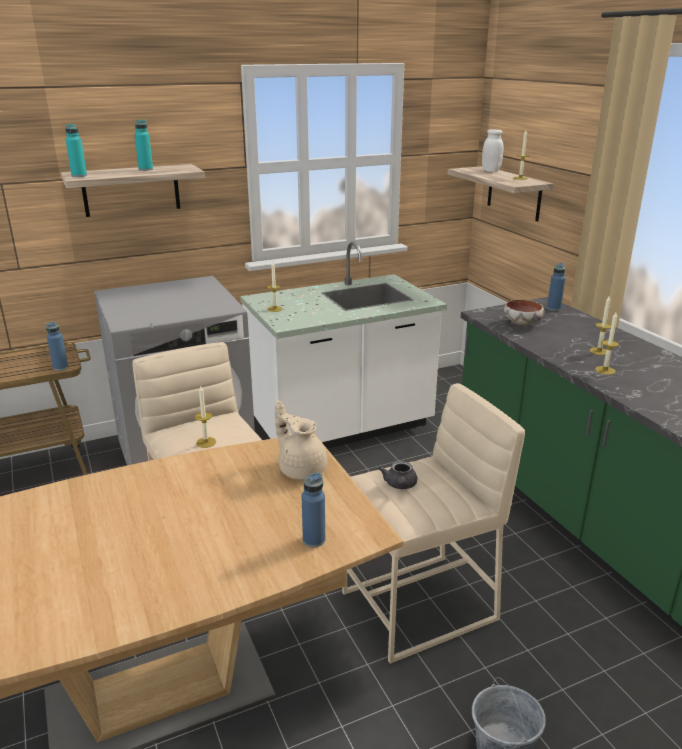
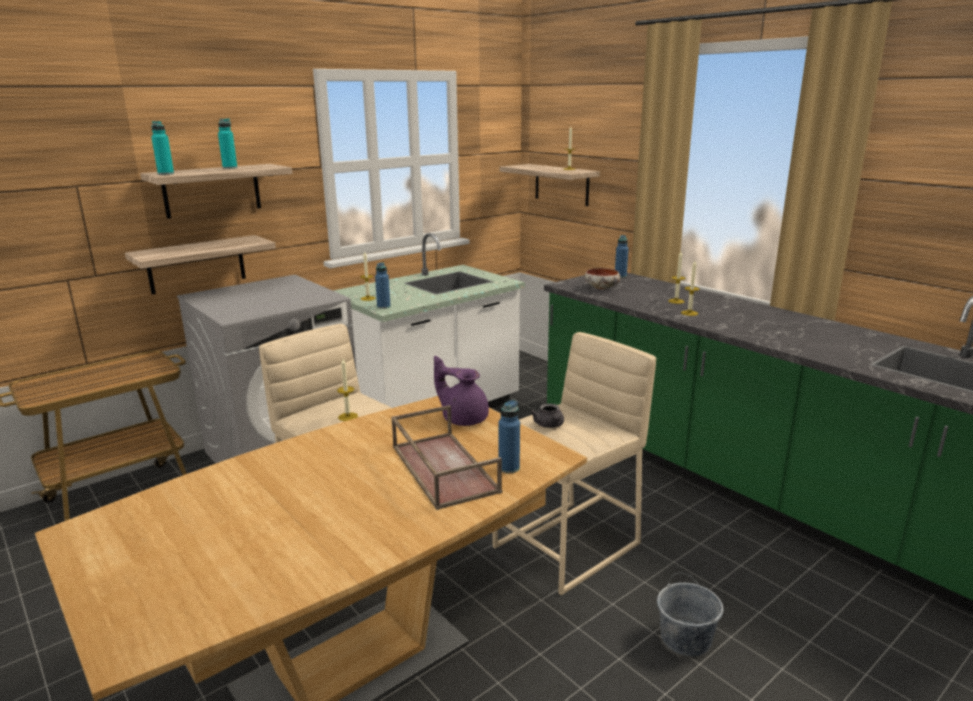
camera: 15 degrees left, 5 degrees down
blue bottle [46,322,68,371] -> blue bottle moved to [375,262,391,309]
beige teapot [275,400,327,480] -> purple teapot [434,356,489,426]
white jar [482,129,504,172] -> none
none -> shelf [125,235,276,294]
none -> brown tray [391,405,502,510]

